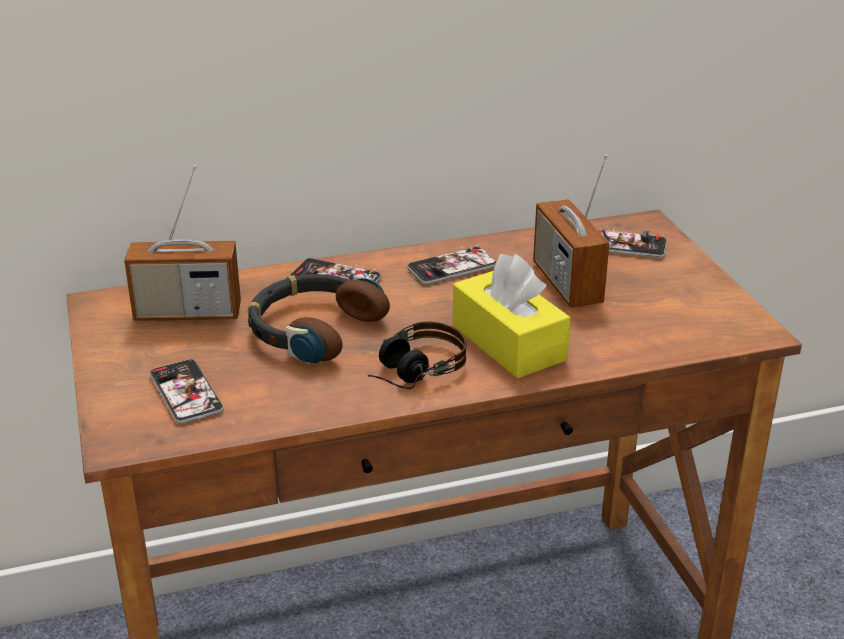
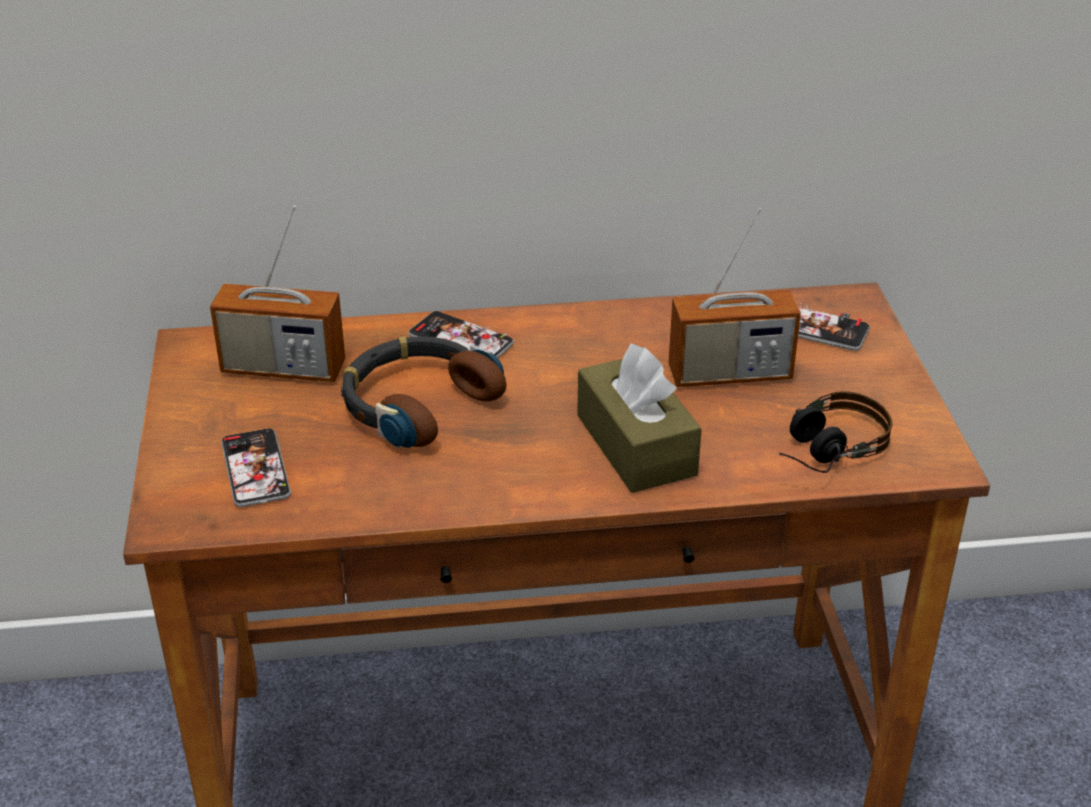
camera: 10 degrees right, 5 degrees up
headphones [368,321,467,389] -> headphones moved to [779,391,892,473]
phone [407,244,497,285] -> none
yellow tissue box [453,254,571,378] -> brown tissue box [577,344,702,493]
radio [533,155,610,308] -> radio turned 90 degrees counterclockwise [669,208,801,387]

